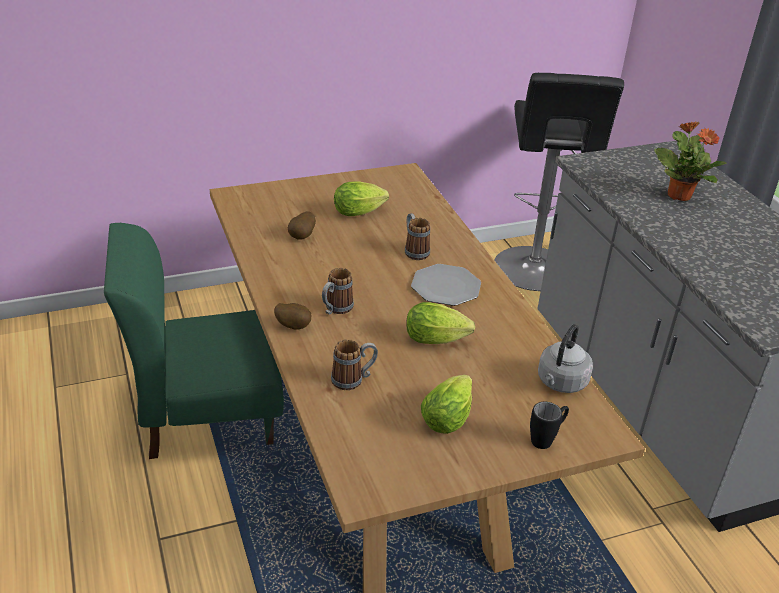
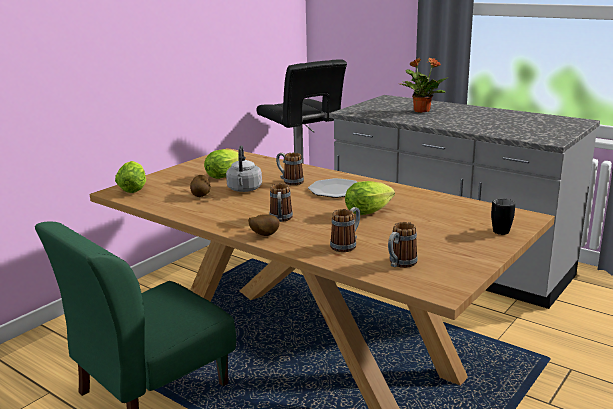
camera: 30 degrees left, 15 degrees down
lettuce [421,375,472,434] -> lettuce moved to [115,161,146,193]
grey kettle [538,324,593,393] -> grey kettle moved to [226,145,262,192]
none -> mug [388,222,418,268]

